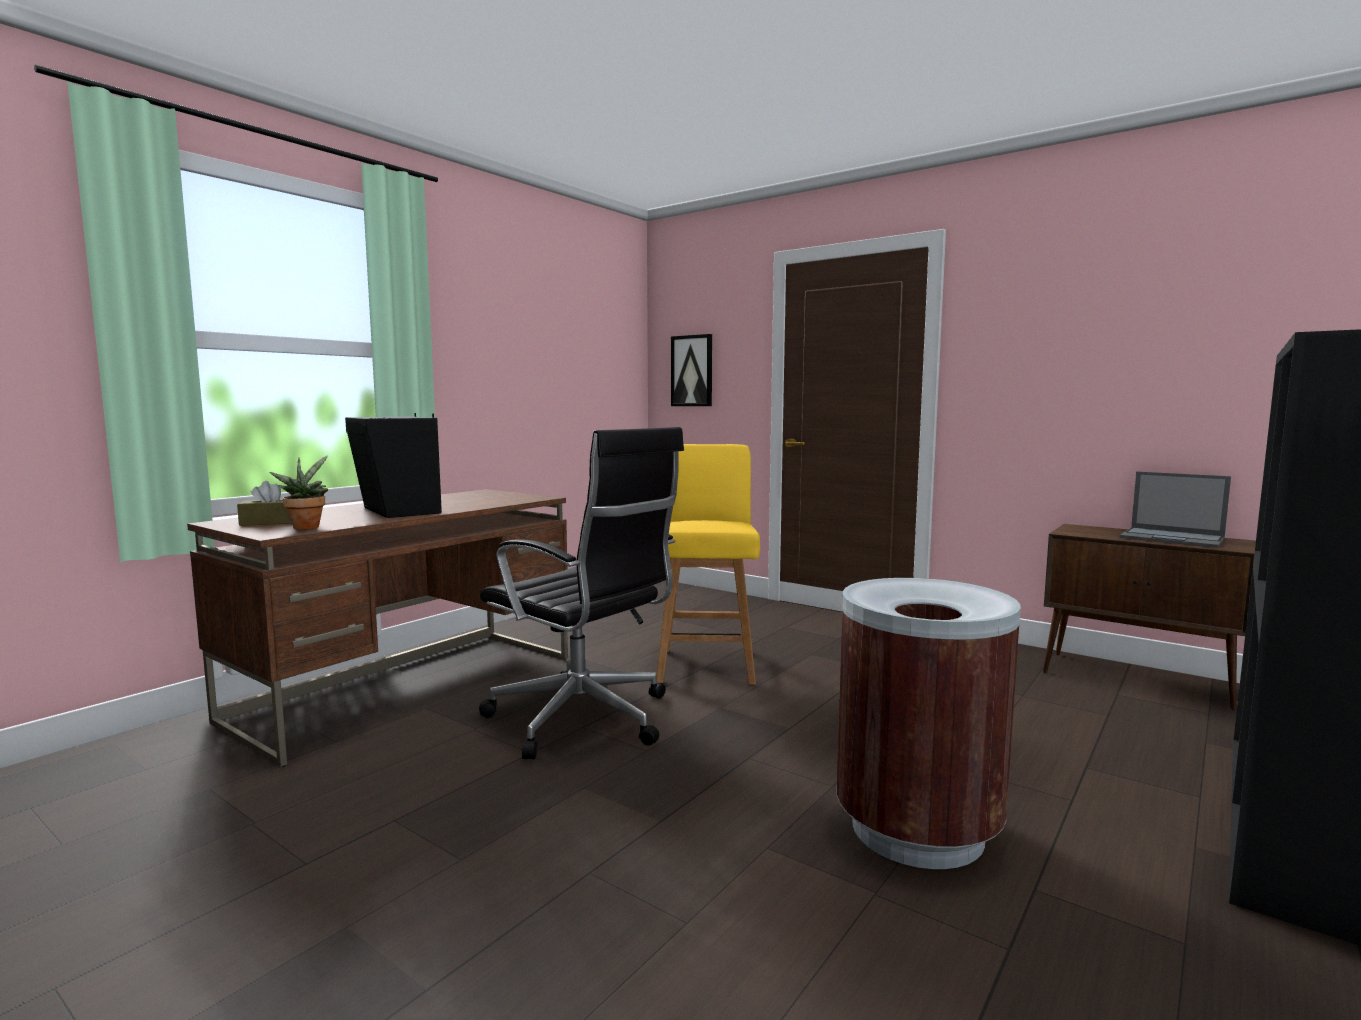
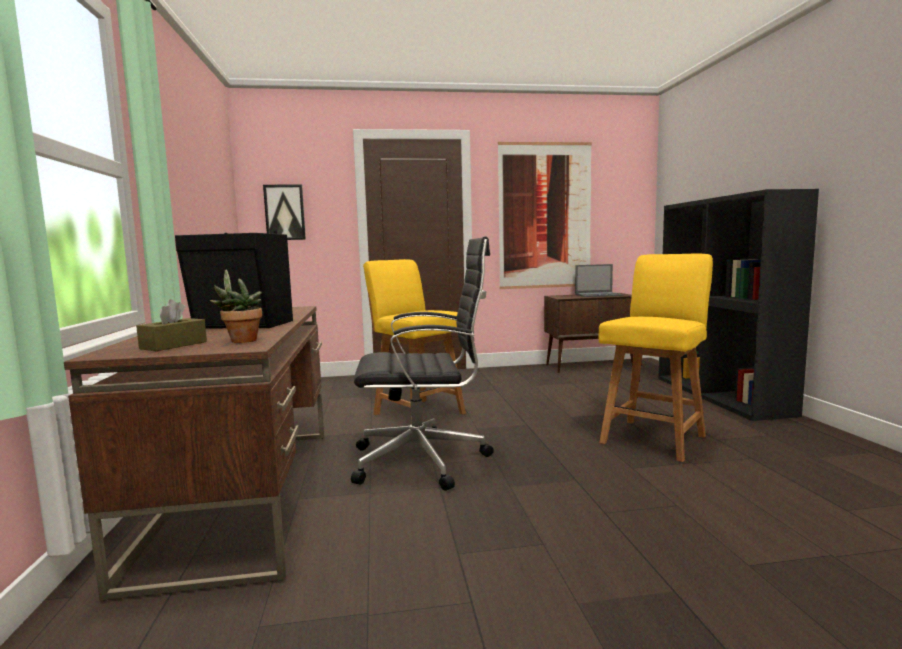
camera: 45 degrees left, 0 degrees up
brown trash can [836,578,1021,869] -> yellow chair [598,254,713,462]
none -> picture [498,142,592,289]

